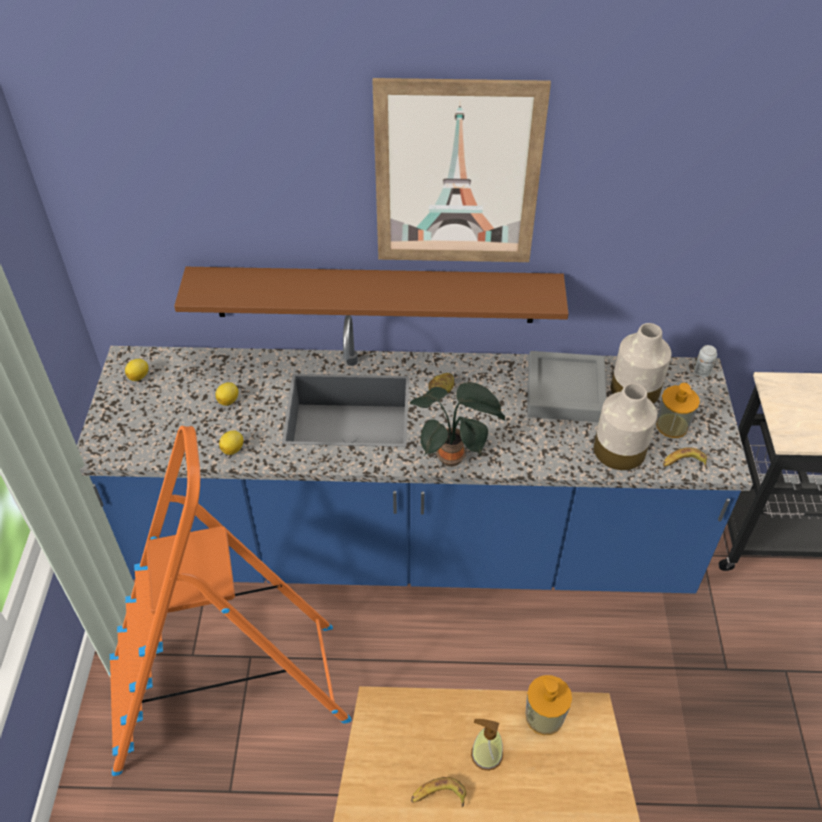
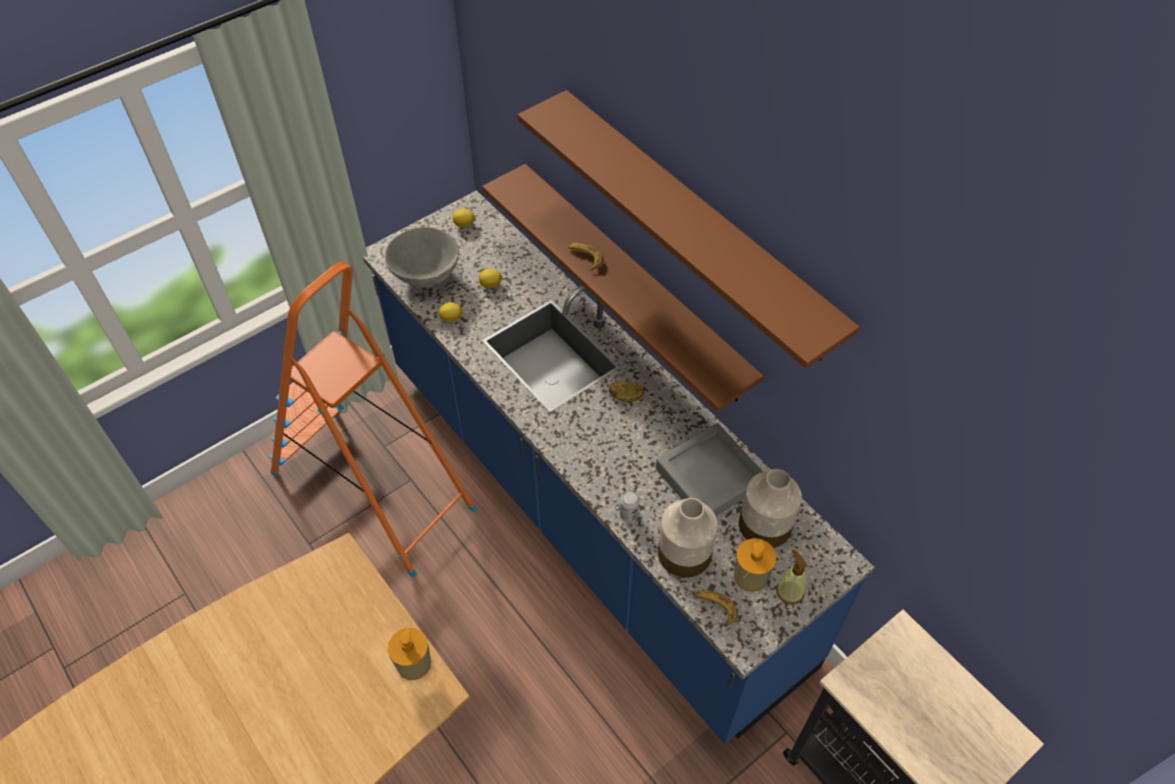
camera: 50 degrees right, 5 degrees up
picture [372,78,551,262] -> brown shelf [517,90,860,369]
potted plant [410,382,506,467] -> none
banana [411,777,466,807] -> banana moved to [568,243,604,270]
soap dispenser [471,719,503,771] -> soap dispenser moved to [776,550,808,605]
can [694,345,717,377] -> can moved to [620,491,639,522]
none -> grey bowl [385,227,459,288]

